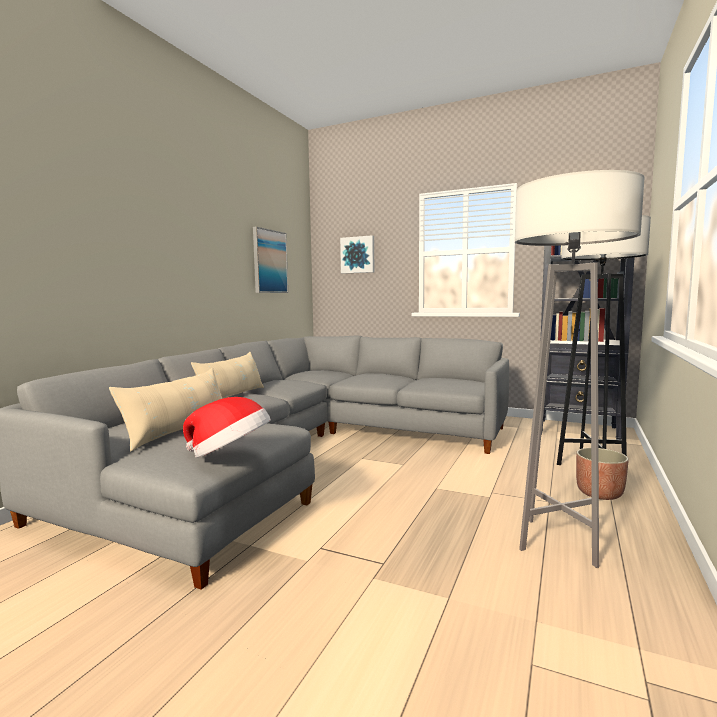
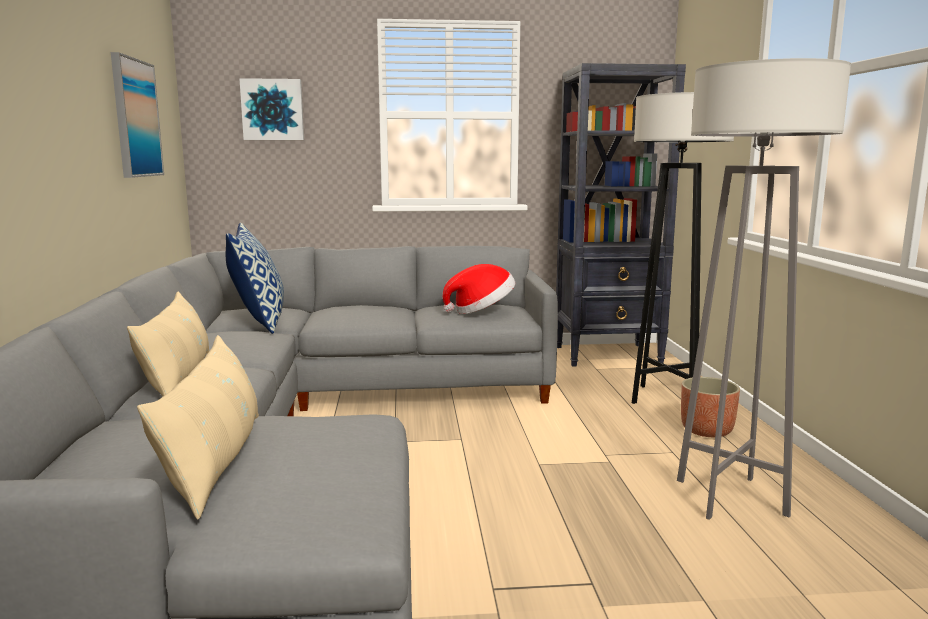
camera: 30 degrees left, 5 degrees up
hat [183,397,271,458] -> hat moved to [443,264,515,314]
none -> pillow [226,223,284,334]

